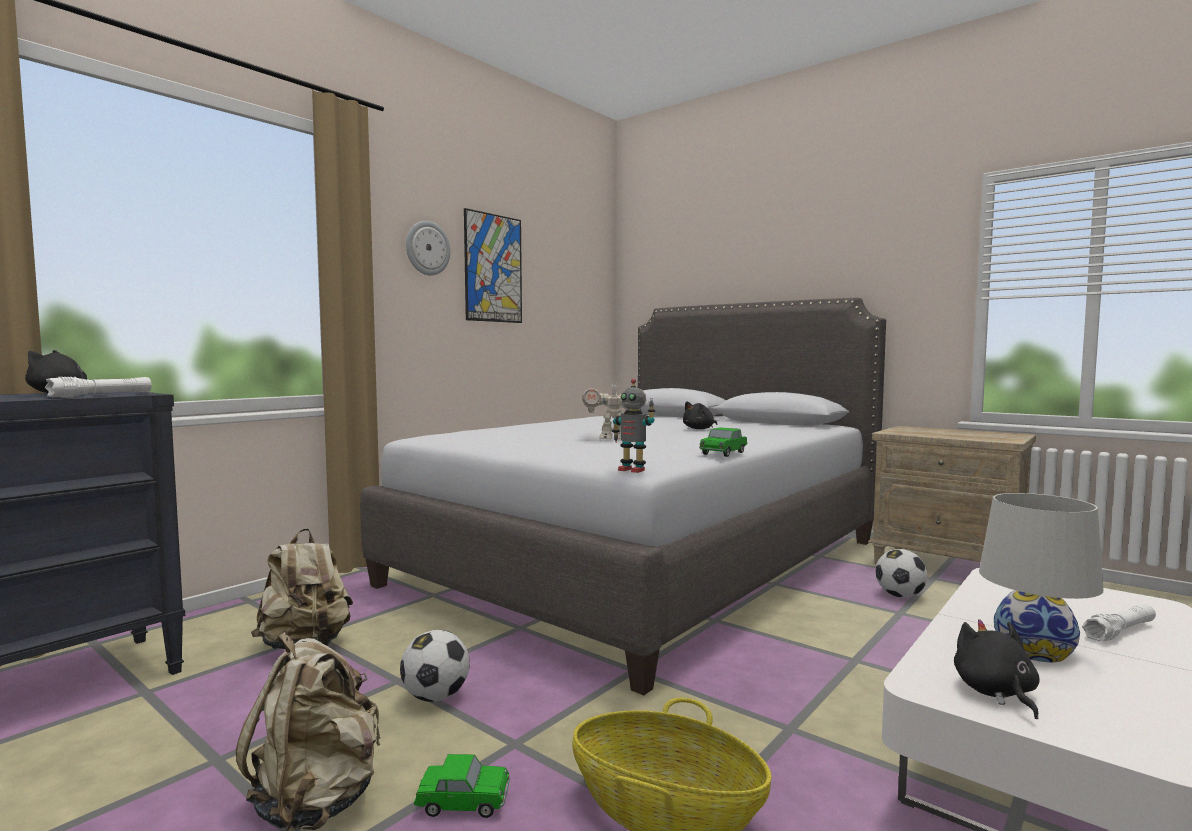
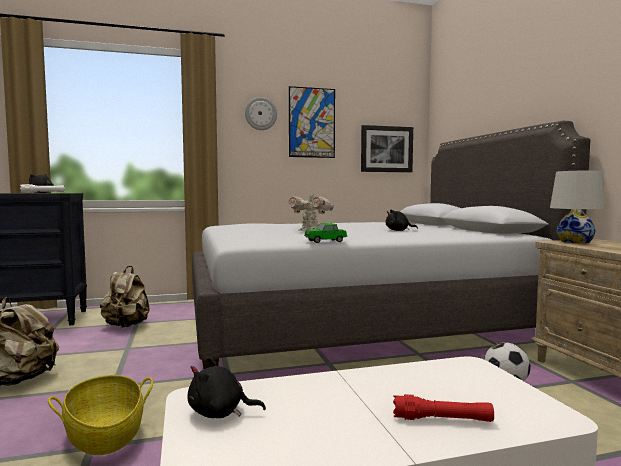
camera: 35 degrees right, 0 degrees up
football [400,630,470,702] -> none
toy car [414,754,510,818] -> none
toy robot [612,379,656,473] -> none
black plush toy [954,619,1040,719] -> black plush toy turned 120 degrees counterclockwise [187,357,266,418]
white table lamp [979,493,1103,662] -> white table lamp moved to [550,170,605,244]
white flashlight [1082,604,1156,642] -> red flashlight [393,394,494,422]
none -> picture [361,125,413,172]

